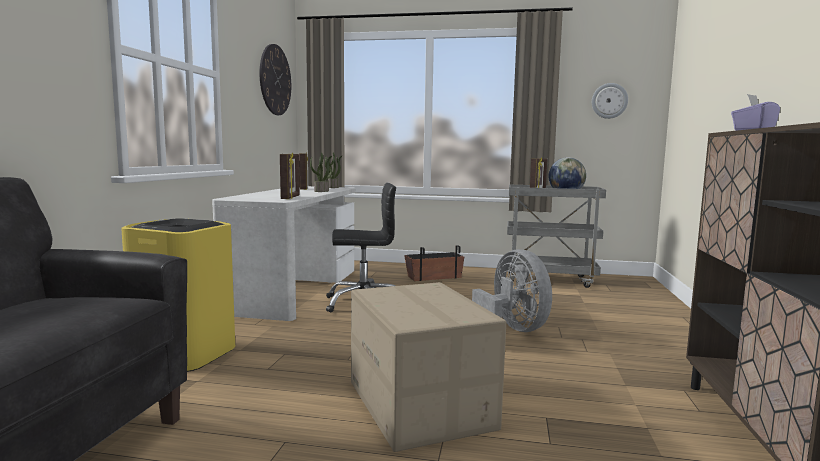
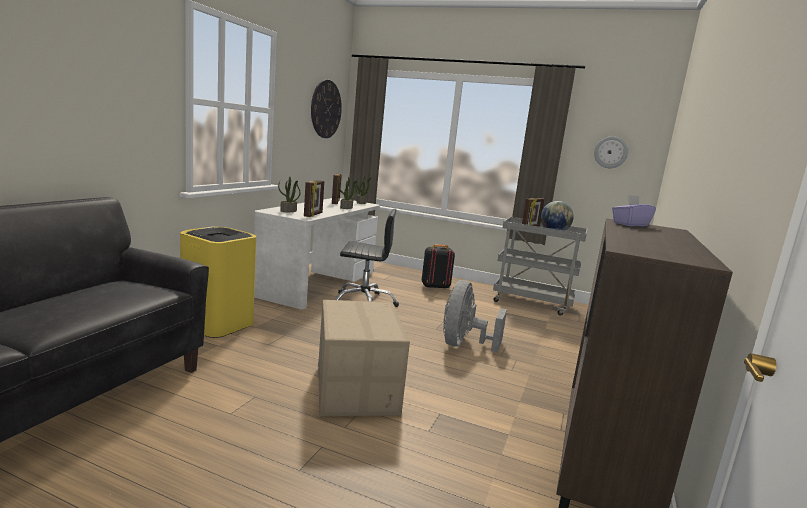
camera: 10 degrees right, 5 degrees up
planter [404,245,464,281] -> black backpack [422,244,455,289]
grey fan [472,249,552,332] -> grey fan turned 150 degrees counterclockwise [443,280,507,352]
none -> potted plant [278,177,300,212]

